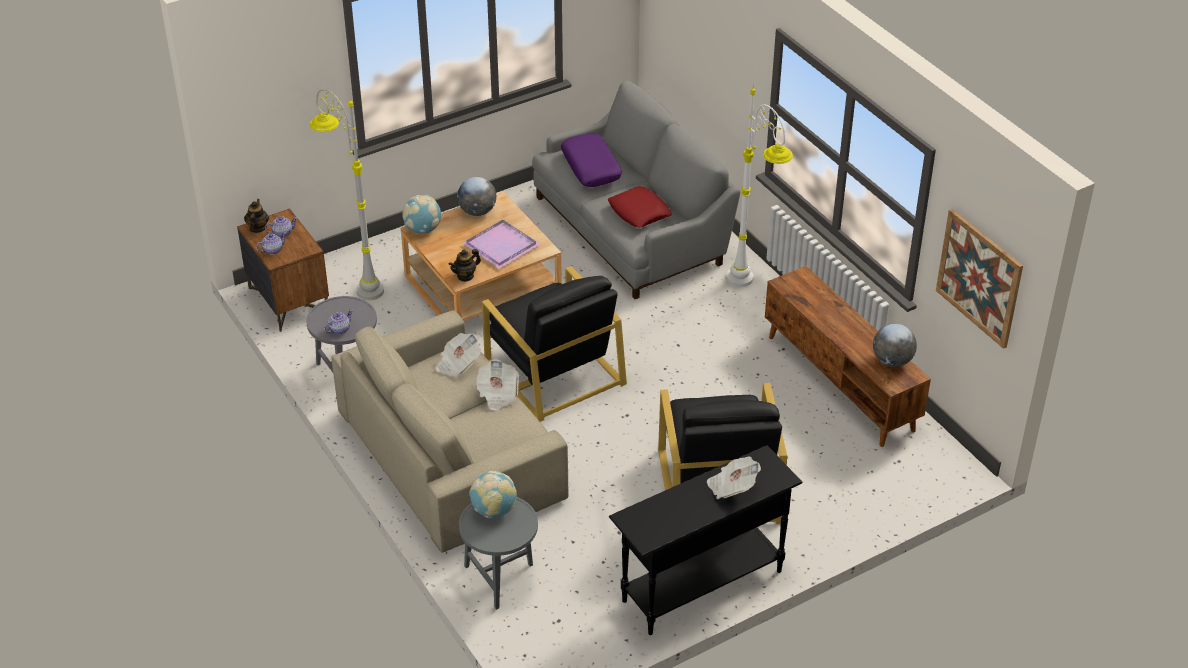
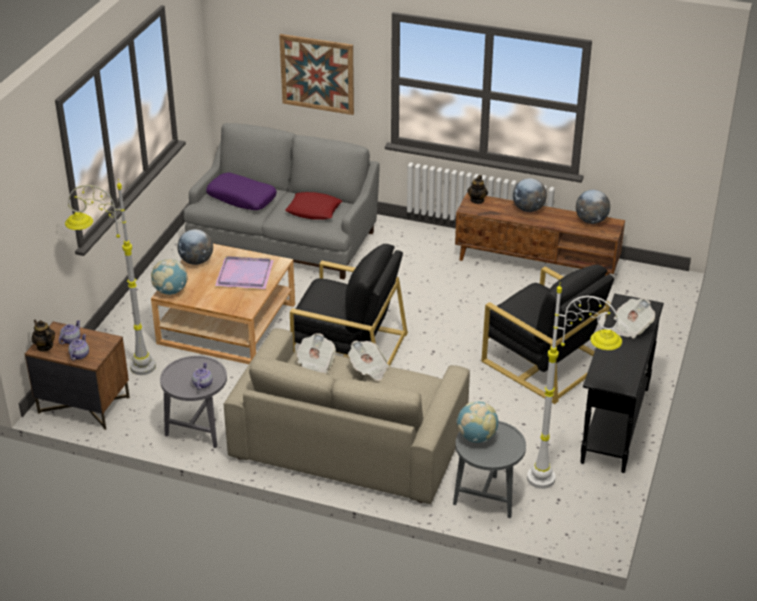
camera: 40 degrees left, 5 degrees down
teapot [449,249,481,282] -> teapot moved to [467,175,488,204]
white floor lamp [727,84,793,287] -> white floor lamp moved to [527,282,622,489]
picture [936,209,1023,349] -> picture moved to [279,34,354,115]
none -> globe [513,178,547,212]

